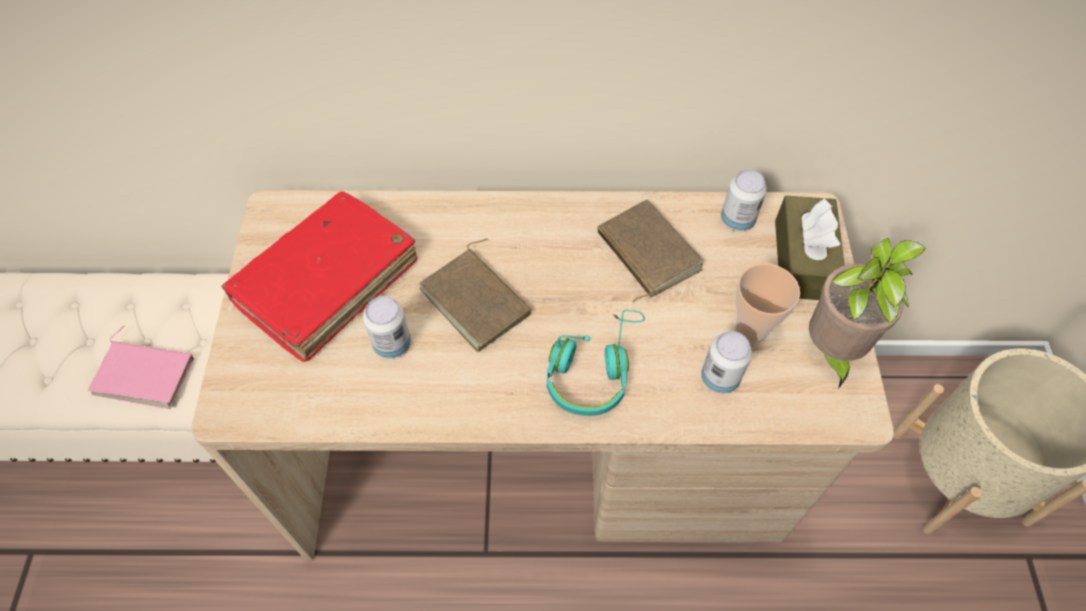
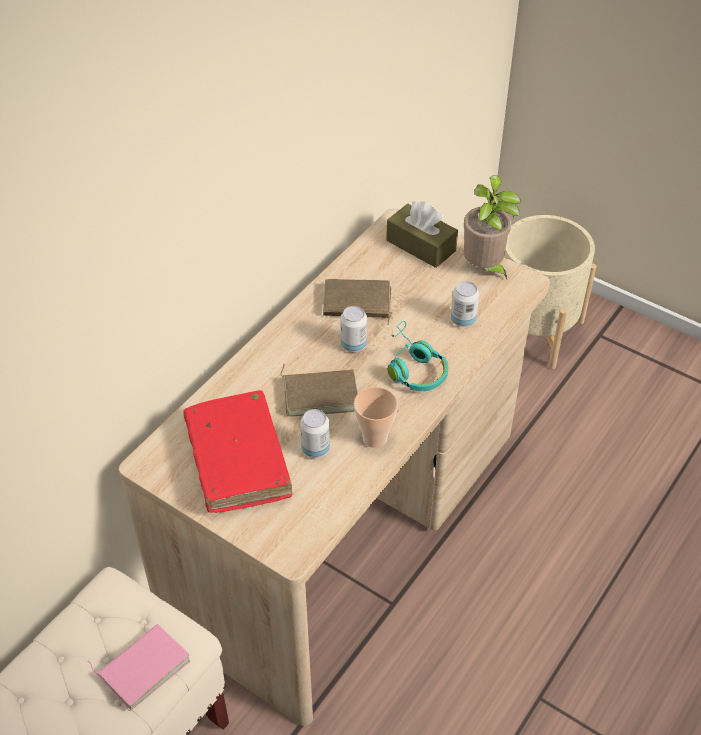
camera: 55 degrees left, 10 degrees down
can [721,170,767,231] -> can moved to [340,306,367,352]
cup [736,263,800,343] -> cup moved to [354,387,398,448]

